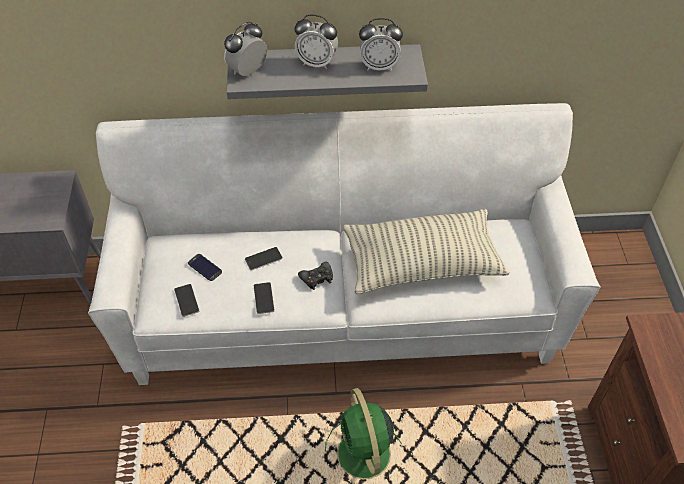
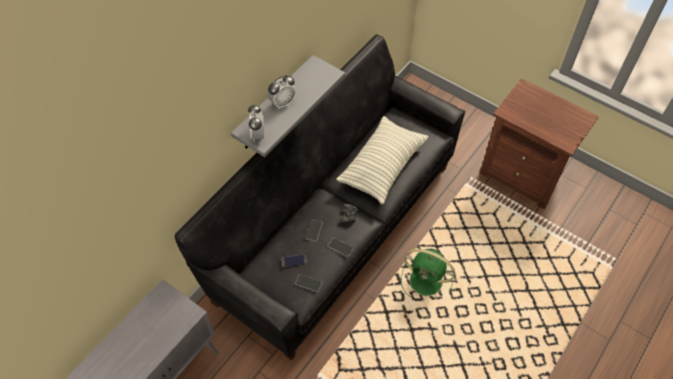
camera: 50 degrees left, 5 degrees up
white sofa [88,103,601,385] -> black sofa [175,34,465,361]
alarm clock [359,18,403,71] -> none

